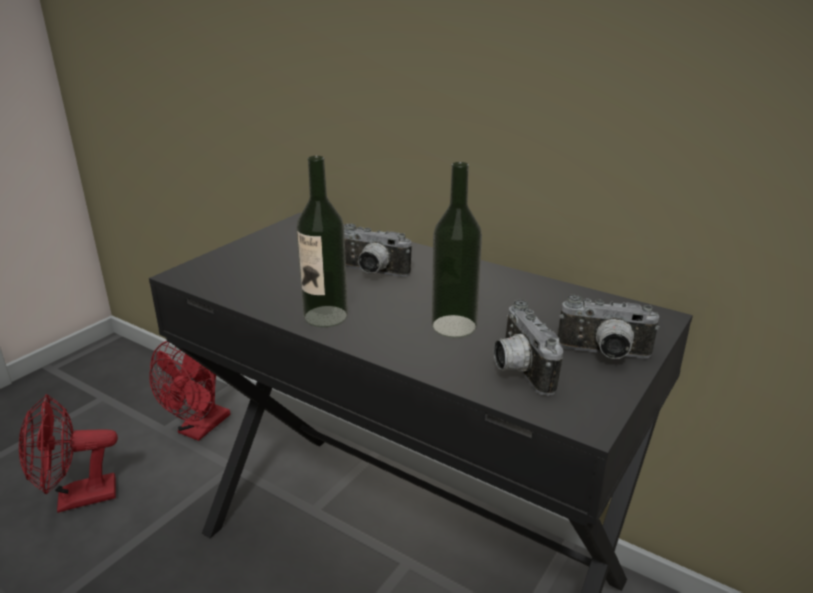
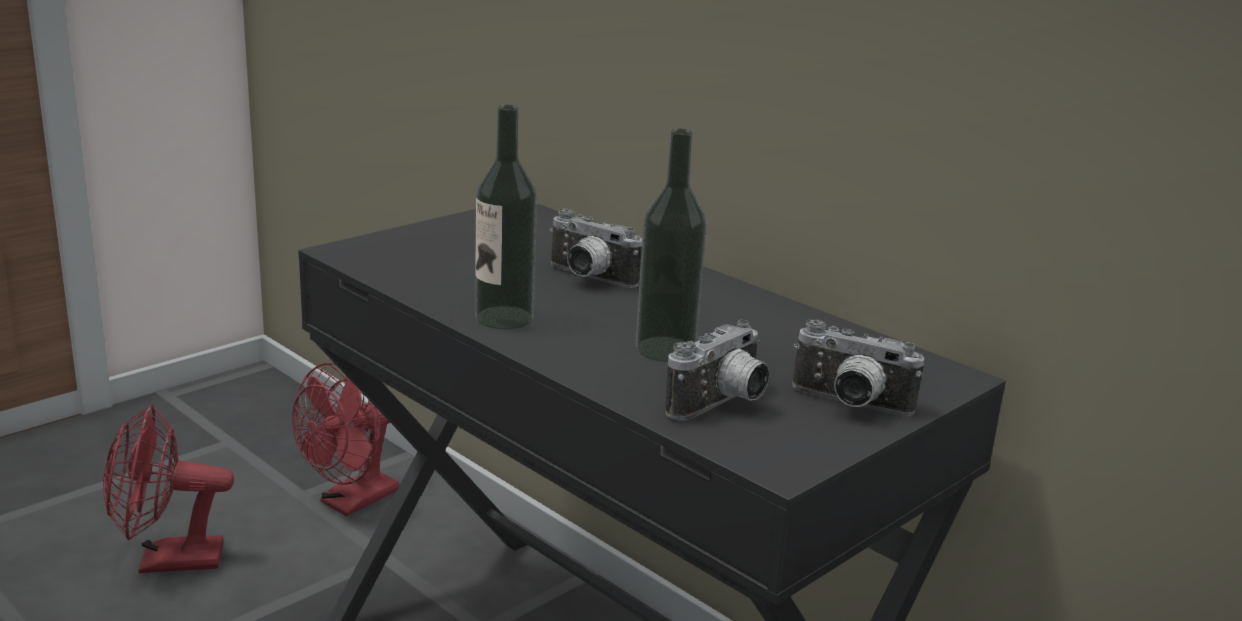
camera: 10 degrees right, 5 degrees down
camera [494,300,563,396] -> camera turned 135 degrees counterclockwise [666,320,770,420]

